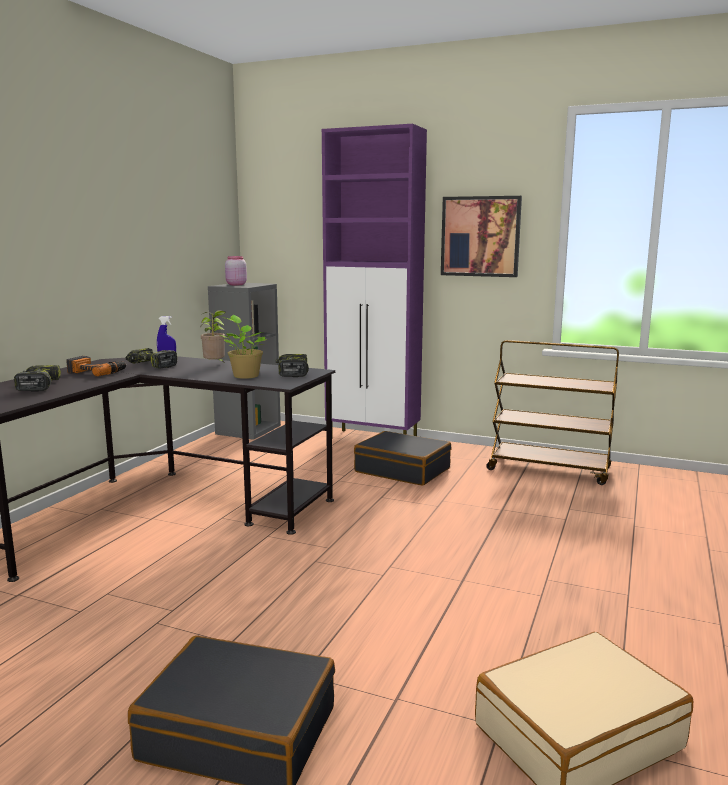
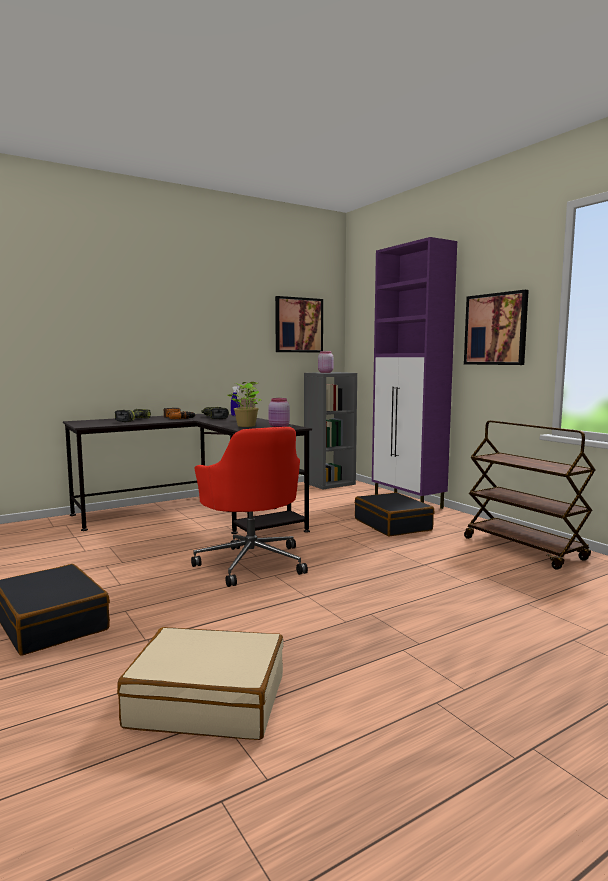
camera: 35 degrees right, 5 degrees down
power drill [276,354,309,377] -> pink jar [268,398,290,427]
none -> red office chair [191,427,308,587]
none -> picture [275,296,323,353]

